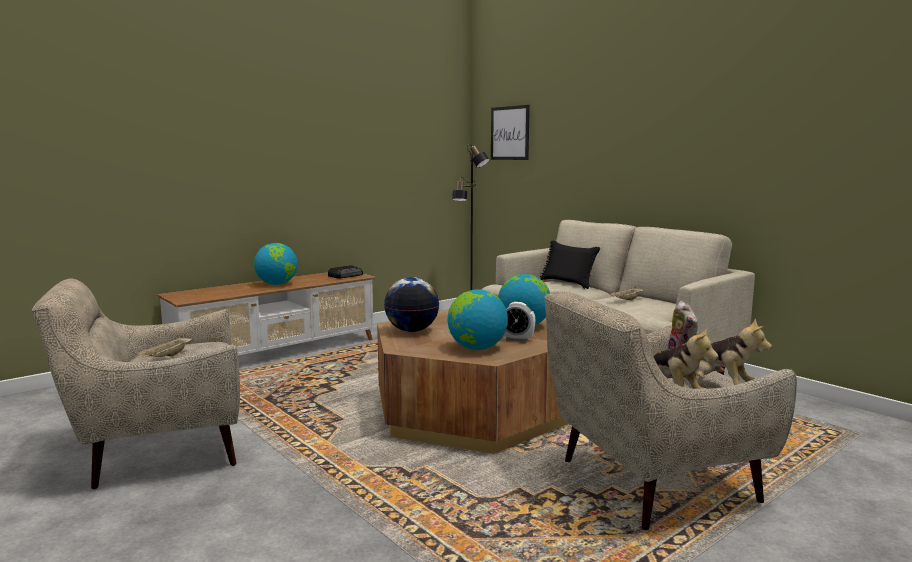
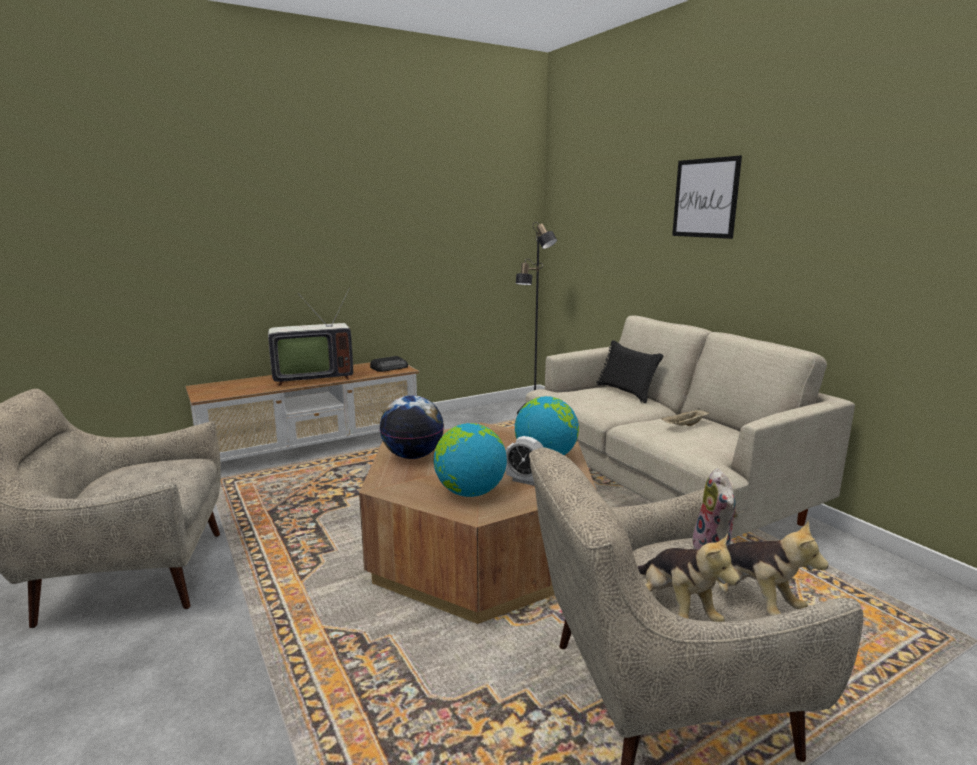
camera: 10 degrees right, 5 degrees up
beige tray [136,336,192,357] -> none
globe [254,243,298,285] -> television [268,287,353,385]
picture [491,105,530,160] -> picture moved to [672,155,742,239]

